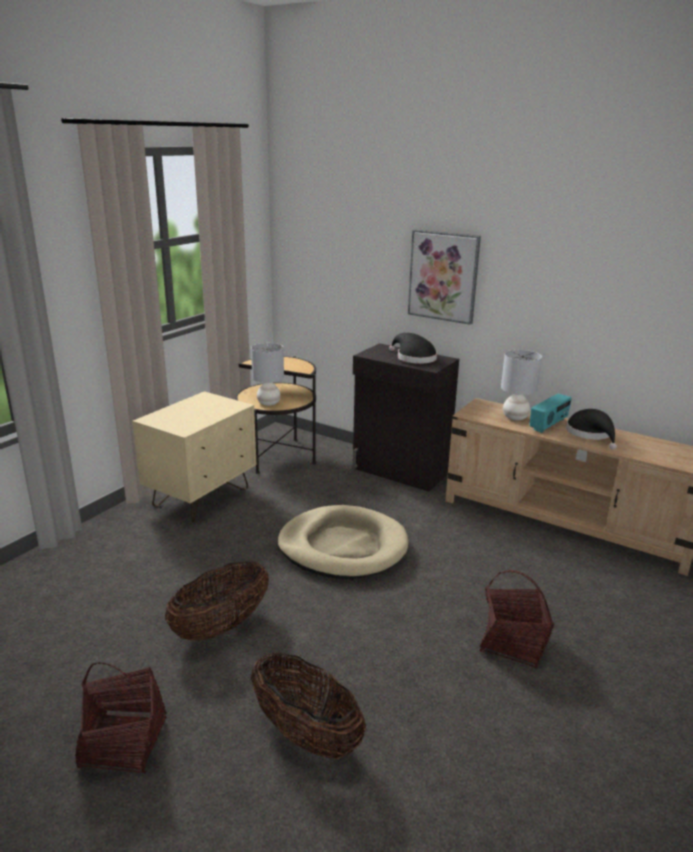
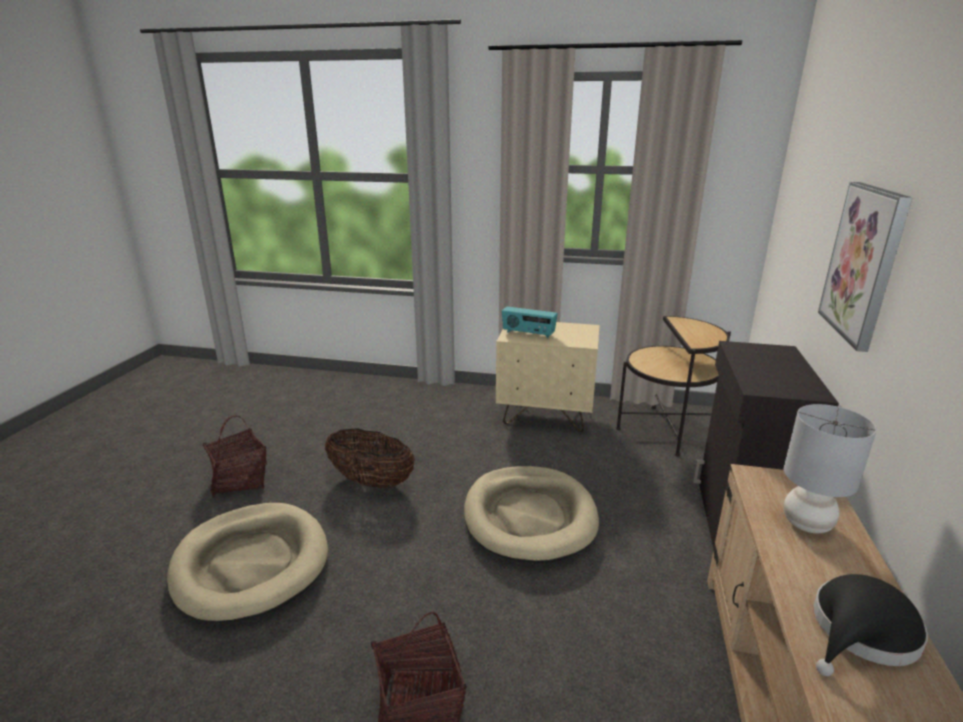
camera: 70 degrees right, 0 degrees up
grey table lamp [251,343,284,406] -> none
basket [251,652,366,759] -> beige dog bed [167,503,328,623]
black hat [389,333,437,364] -> none
radio [530,393,572,433] -> radio moved to [502,307,558,338]

